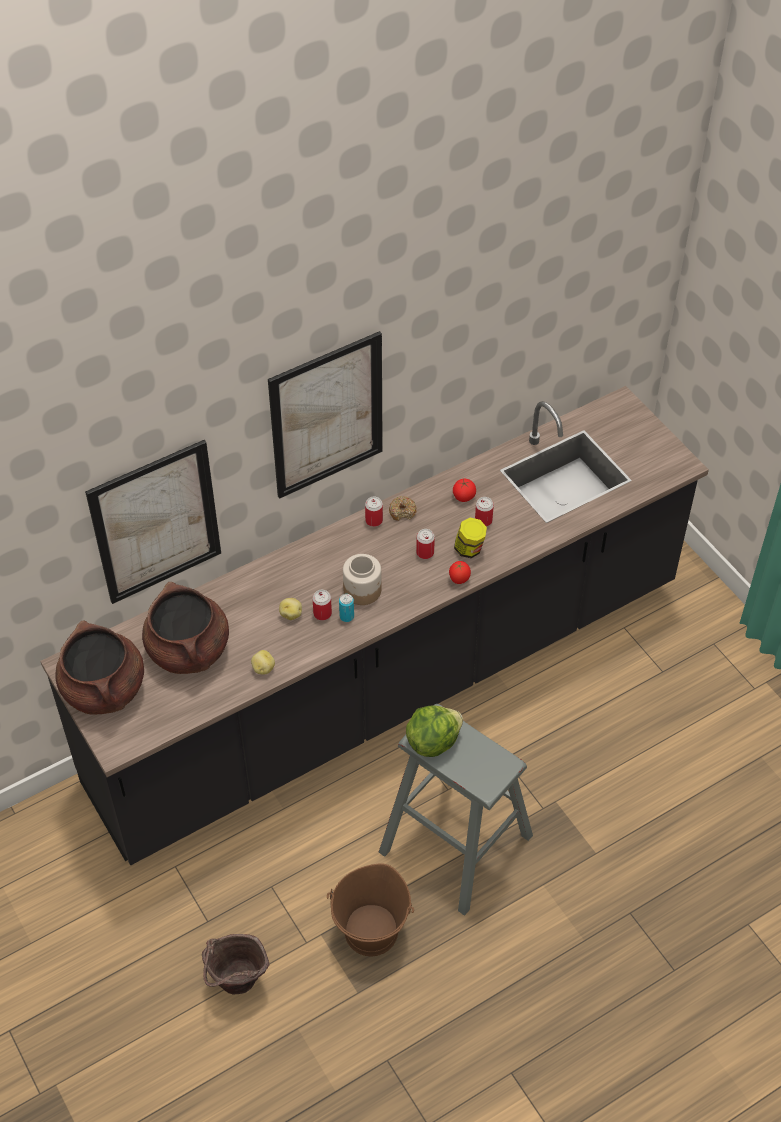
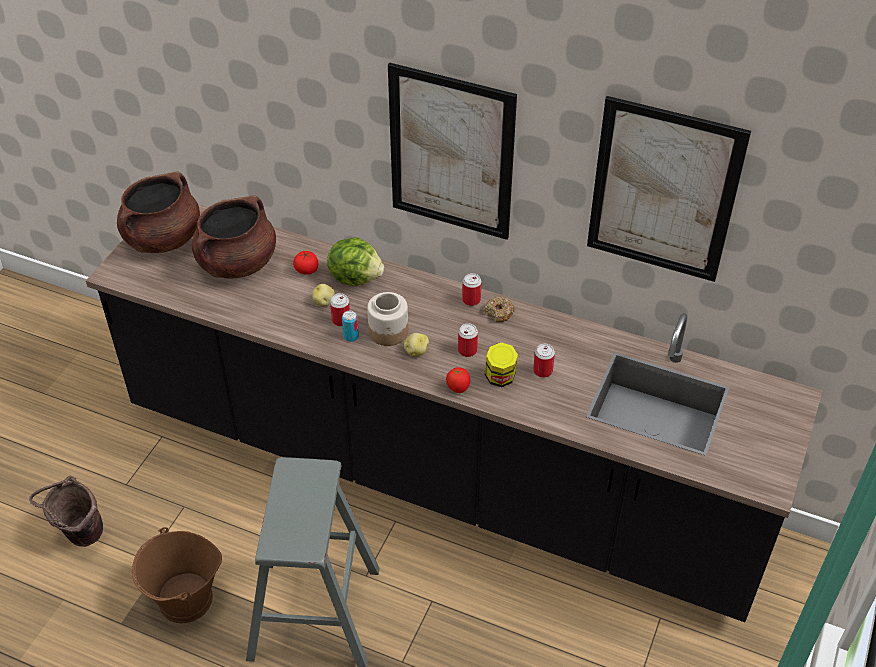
camera: 55 degrees right, 5 degrees down
picture [85,440,221,604] -> picture moved to [587,96,751,282]
potato [251,650,275,675] -> potato moved to [404,333,429,356]
lettuce [406,706,463,757] -> lettuce moved to [327,238,384,286]
tomato [453,479,476,502] -> tomato moved to [293,251,319,275]

